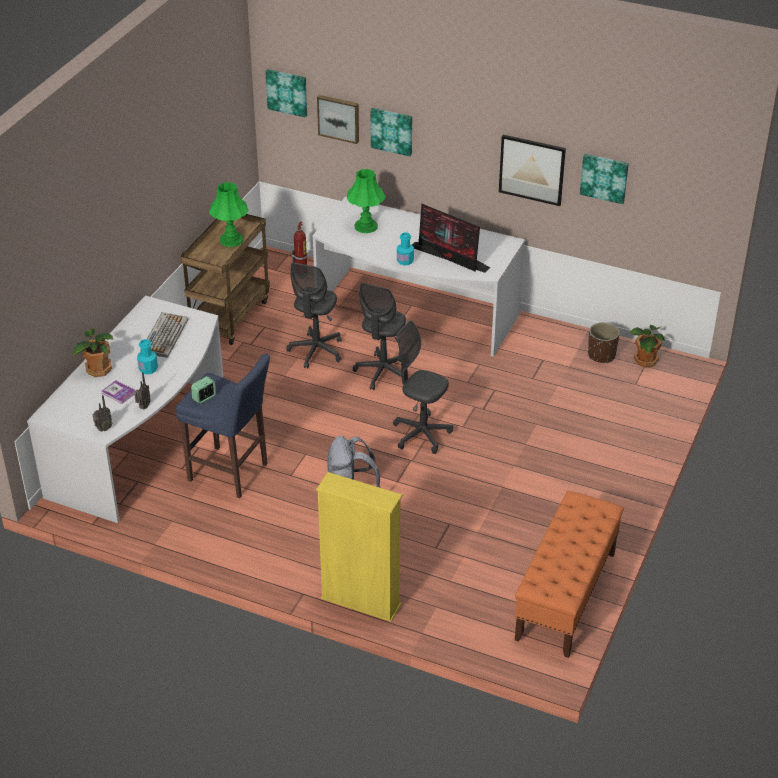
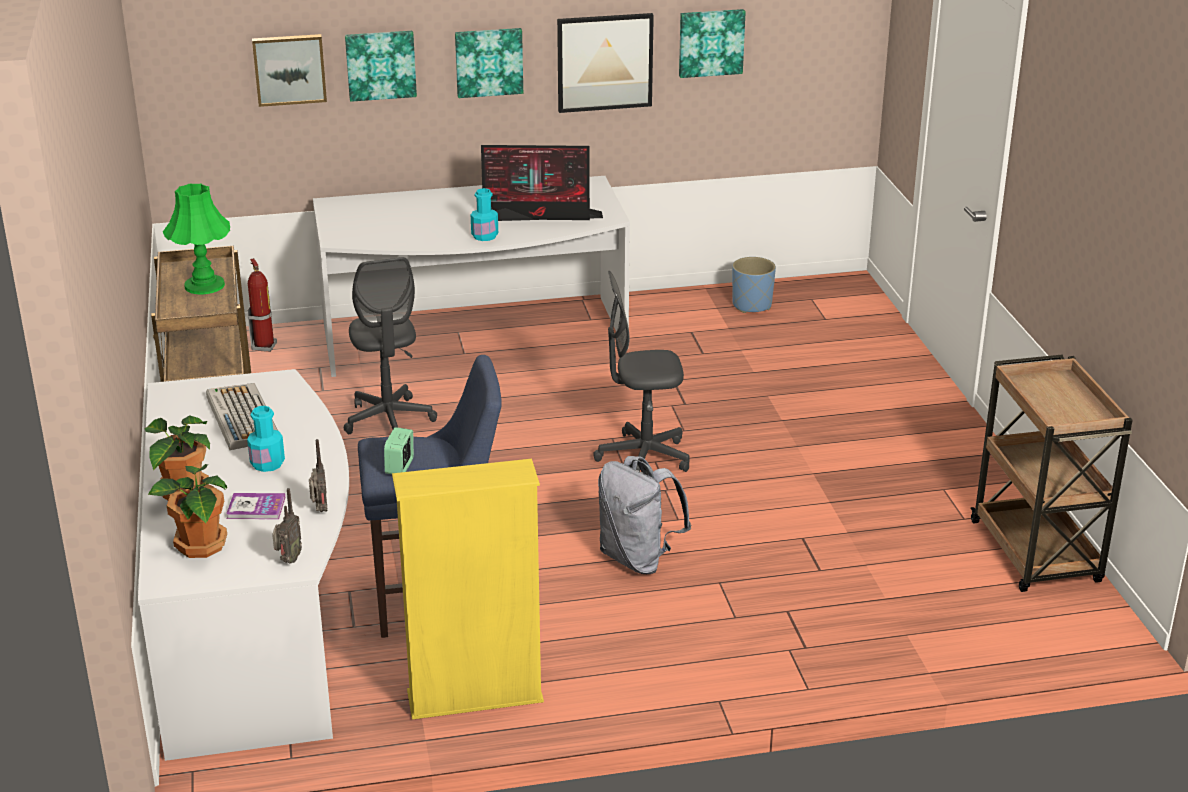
camera: 35 degrees left, 10 degrees down
picture [265,69,307,117] -> picture moved to [455,28,523,98]
yellow bookcase [316,472,402,622] -> yellow bookcase moved to [392,459,544,720]
green table lamp [347,169,386,233] -> none
grey office chair [353,283,406,390] -> none
orange bench [515,491,624,658] -> brown cart [971,355,1133,592]
brown planter [588,322,620,363] -> blue planter [732,257,776,313]
potted plant [630,325,665,368] -> potted plant moved to [148,464,227,558]

